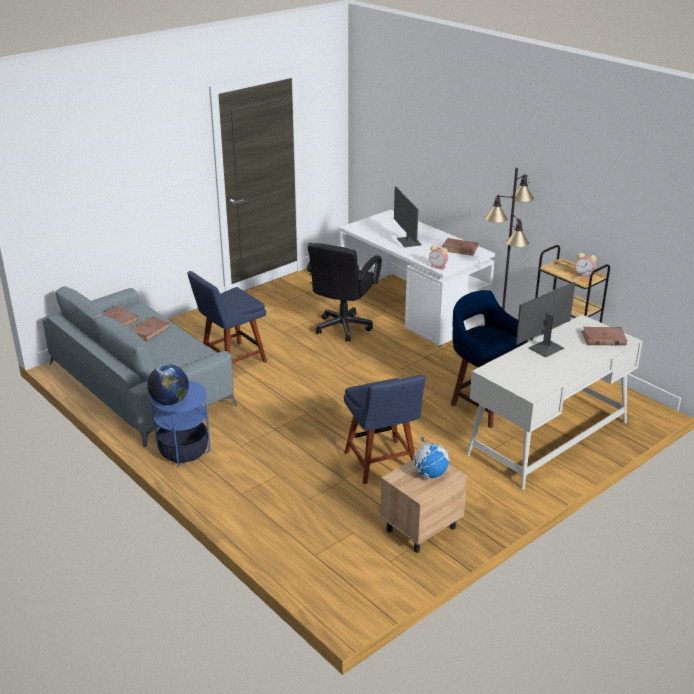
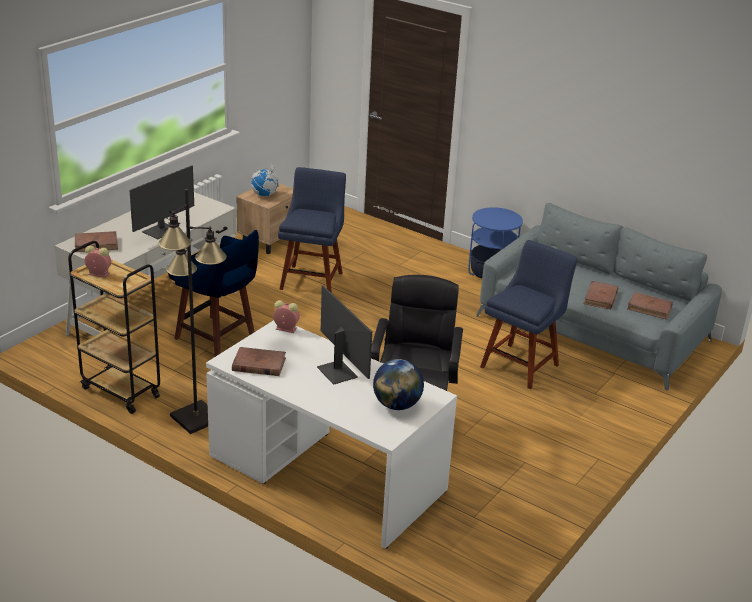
camera: 165 degrees right, 0 degrees up
globe [147,364,189,405] -> globe moved to [373,359,424,410]
blue chair [344,375,426,484] -> blue chair turned 45 degrees clockwise [278,167,346,293]

